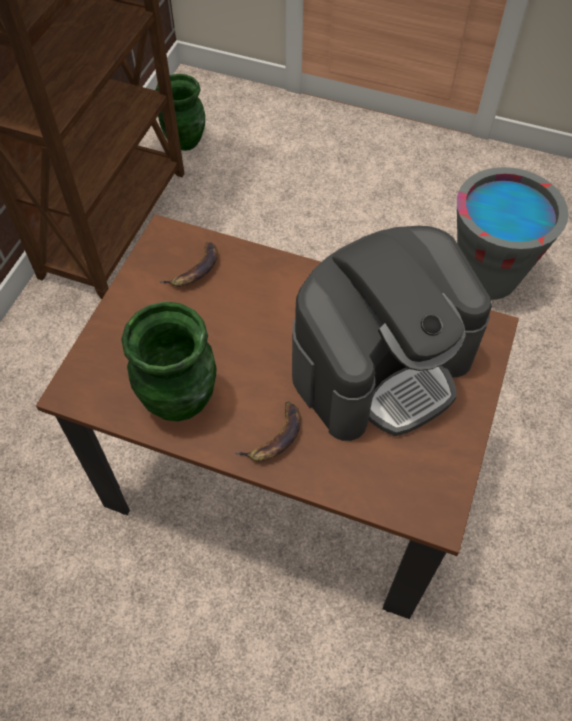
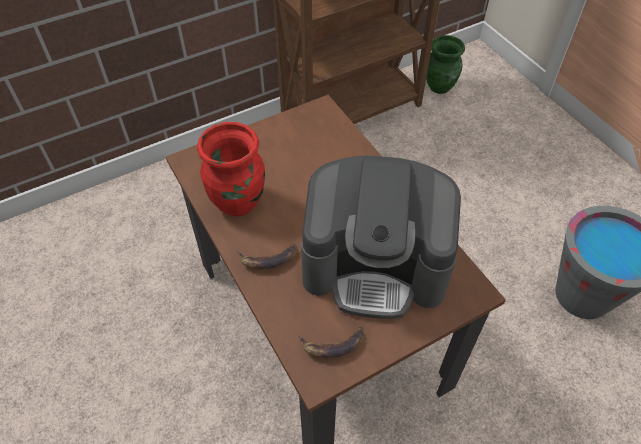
camera: 40 degrees right, 5 degrees down
green vase [121,301,217,421] -> red vase [197,122,265,216]
banana [159,241,218,287] -> banana moved to [298,327,365,358]

